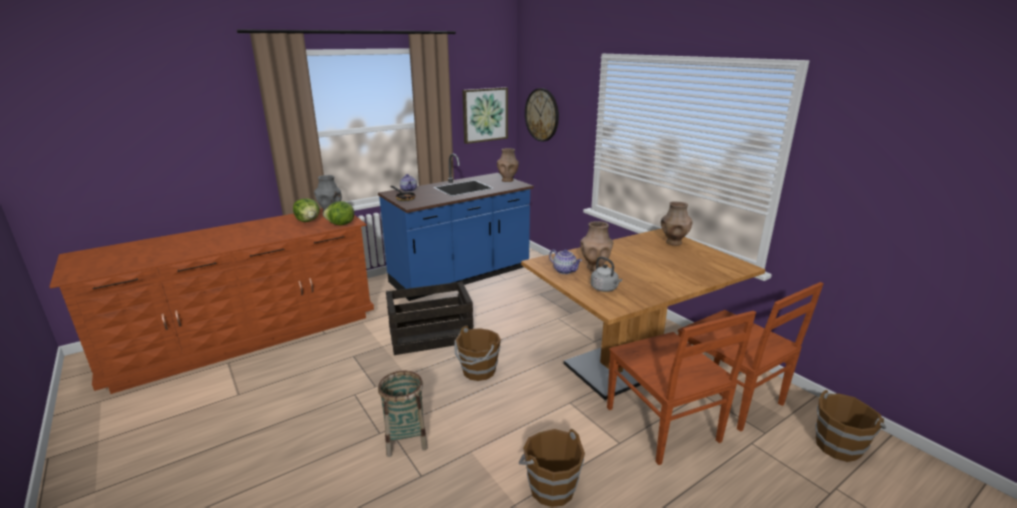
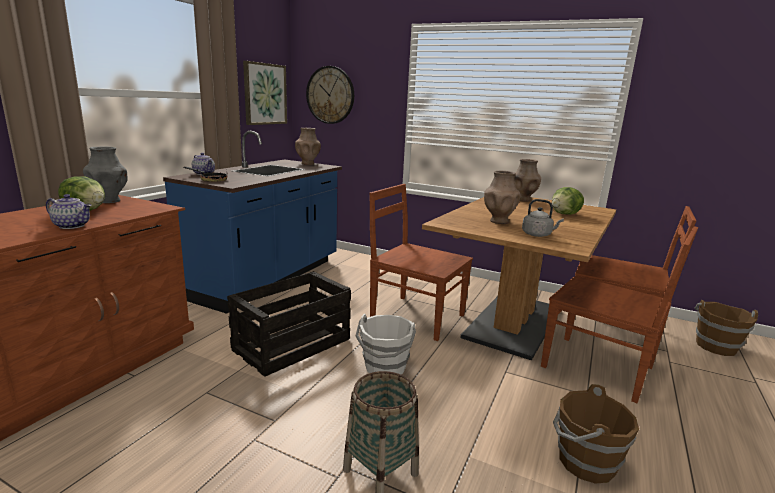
camera: 30 degrees left, 5 degrees down
lettuce [323,201,354,226] -> lettuce moved to [552,187,584,215]
brown bucket [455,326,501,381] -> white bucket [355,314,416,374]
teapot [549,249,582,274] -> teapot moved to [46,194,91,229]
none -> brown chair [369,184,473,341]

